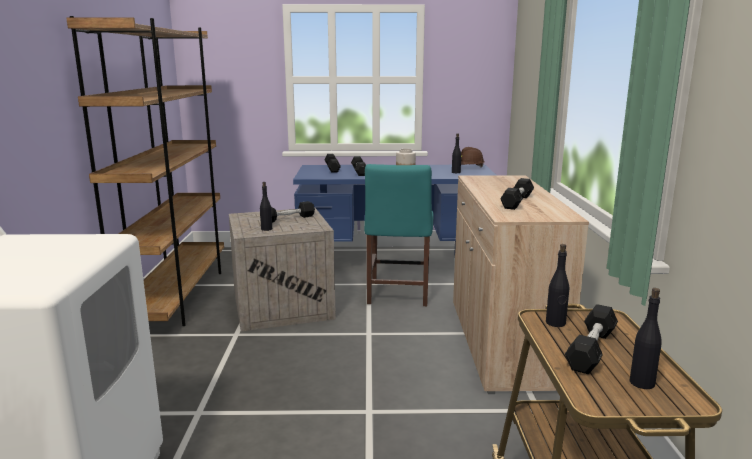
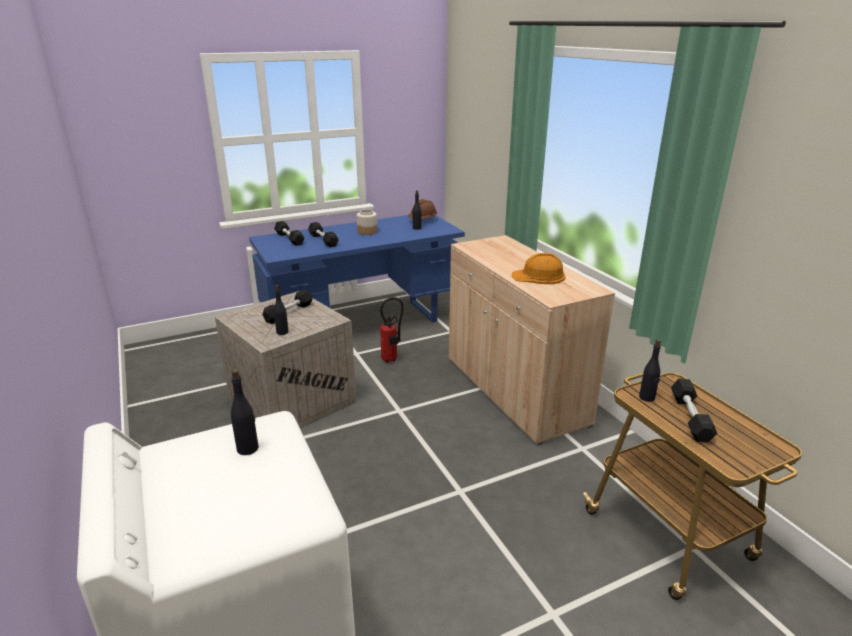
camera: 25 degrees left, 10 degrees up
brown bookcase [66,16,224,326] -> none
turquoise chair [364,164,433,306] -> fire extinguisher [380,297,404,363]
black dumbbell [500,178,534,210] -> orange hard hat [512,253,565,284]
black bottle [629,288,662,389] -> black bottle moved to [231,369,259,455]

